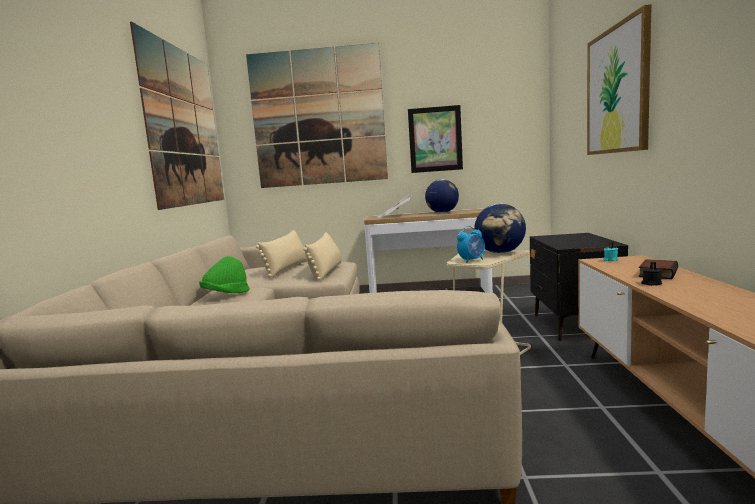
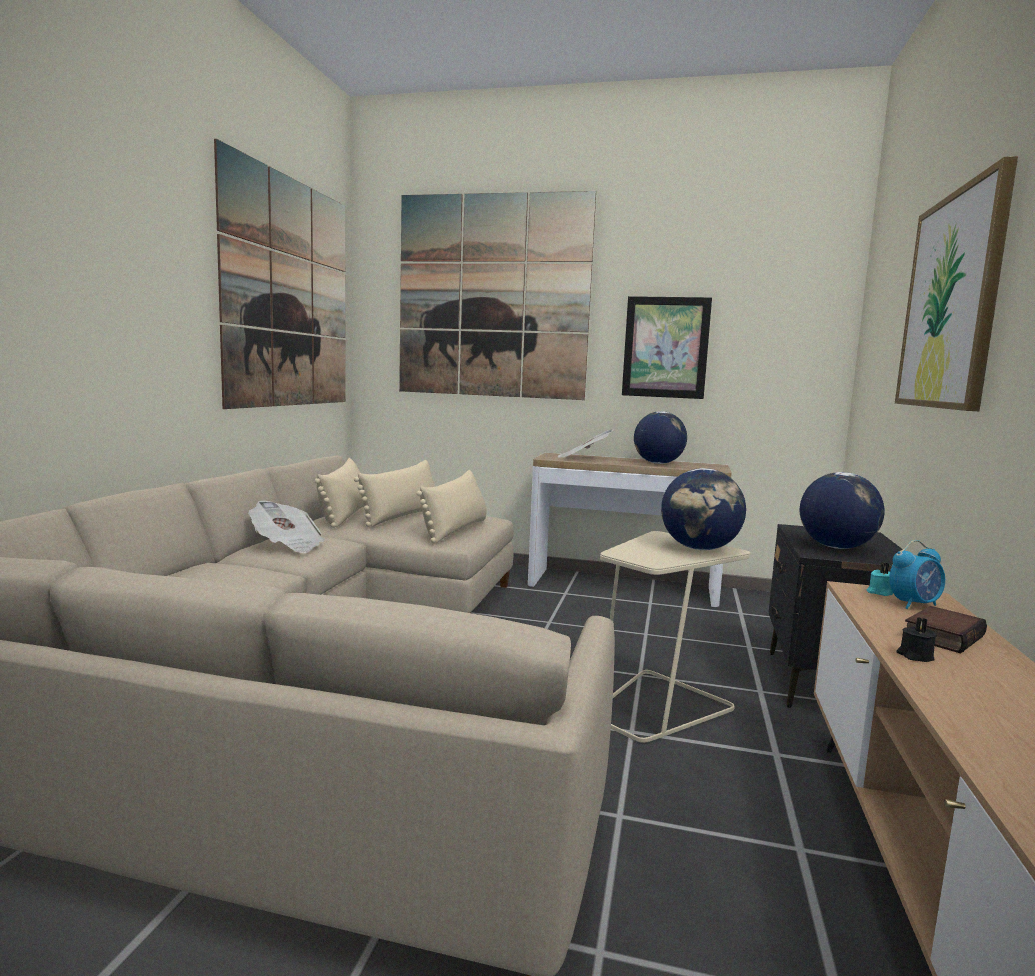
camera: 10 degrees right, 0 degrees up
green hat [199,256,250,293] -> newspaper [248,501,325,553]
alarm clock [457,226,485,263] -> alarm clock moved to [889,540,945,609]
none -> beige pillow [314,458,364,528]
none -> globe [800,472,885,549]

